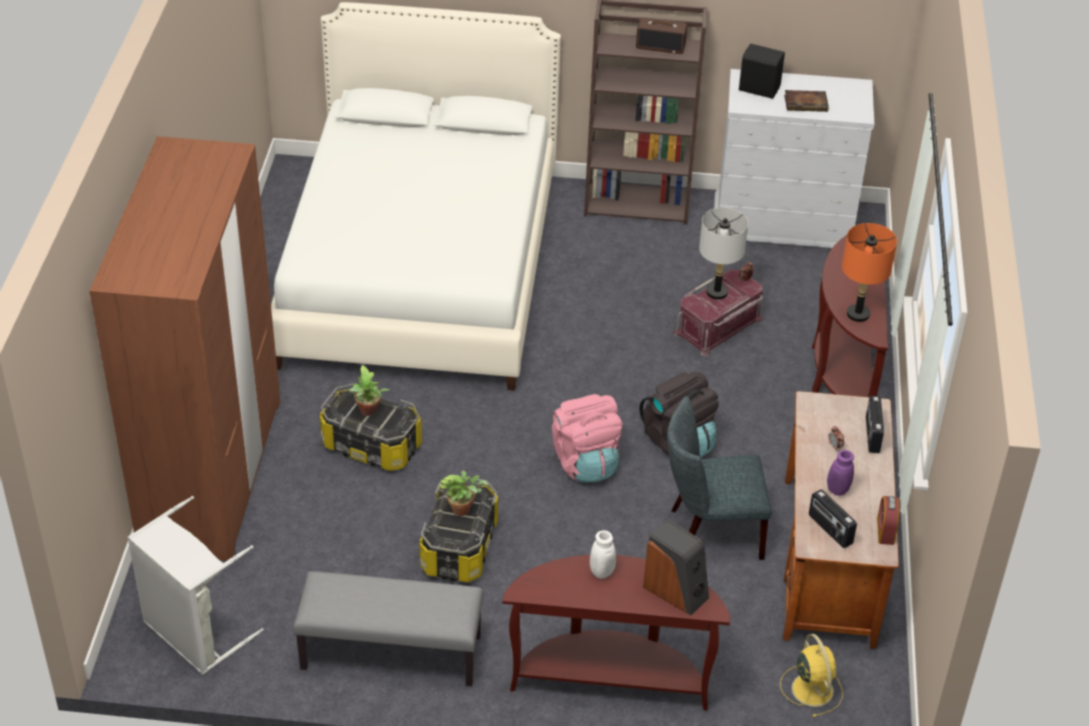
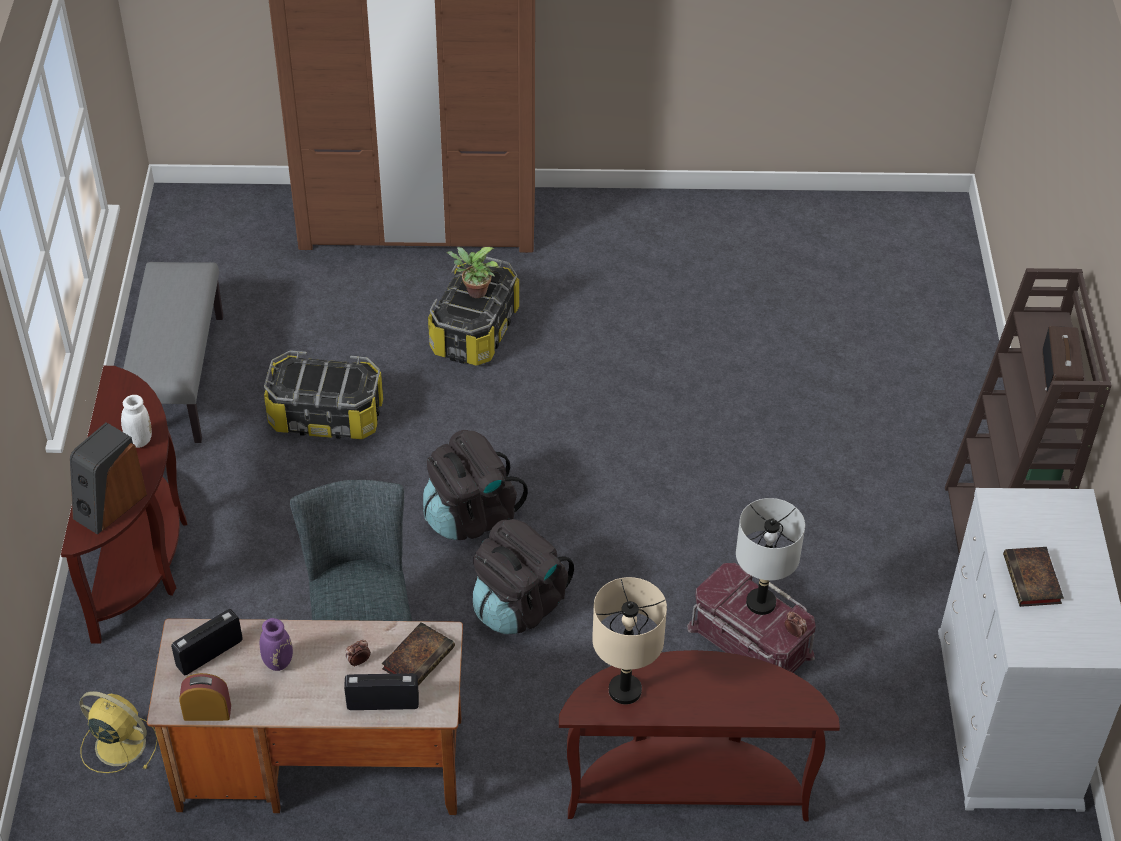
camera: 85 degrees right, 5 degrees up
grey laundry basket [127,496,264,675] -> none
white bed [271,2,561,391] -> none
potted plant [439,471,488,516] -> none
pink backpack [552,394,622,483] -> black backpack [423,430,528,540]
black speaker [739,44,785,99] -> none
yellow fan [780,634,843,717] -> yellow fan turned 135 degrees counterclockwise [79,691,158,773]
orange table lamp [842,223,897,322] -> beige table lamp [592,577,667,704]
none -> book [382,622,455,685]

